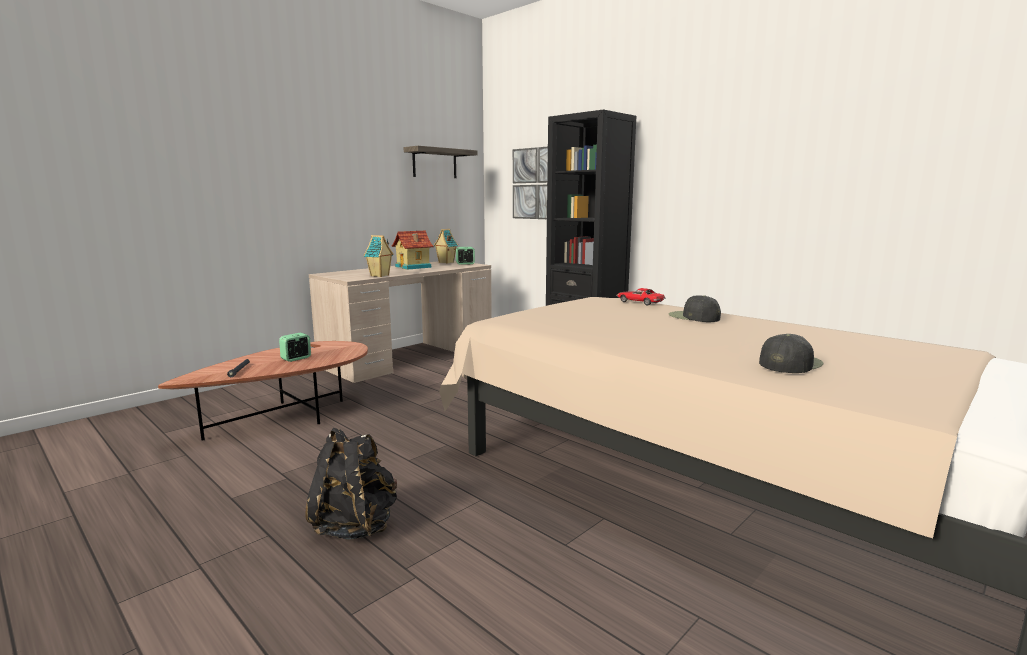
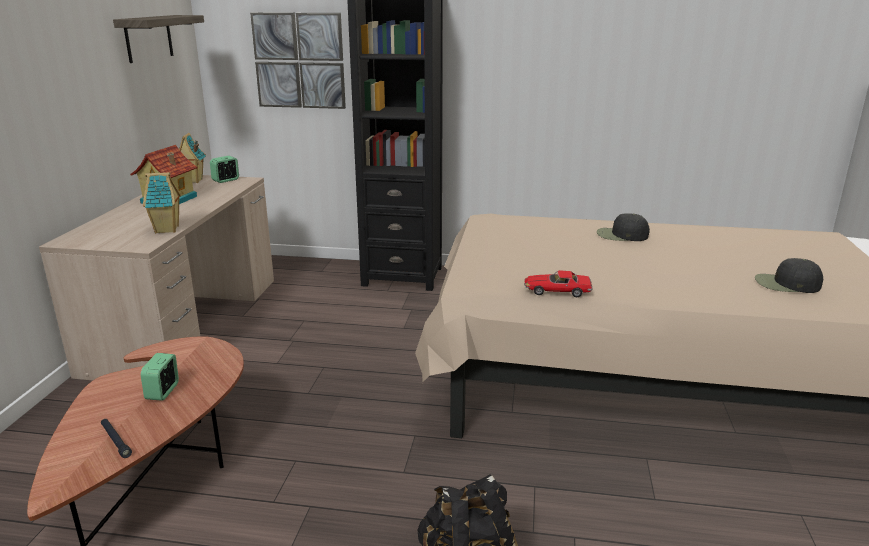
camera: 35 degrees left, 10 degrees up
toy car [616,288,666,305] -> toy car moved to [524,270,593,297]
black cap [759,334,824,373] -> black cap turned 90 degrees counterclockwise [755,258,823,293]

